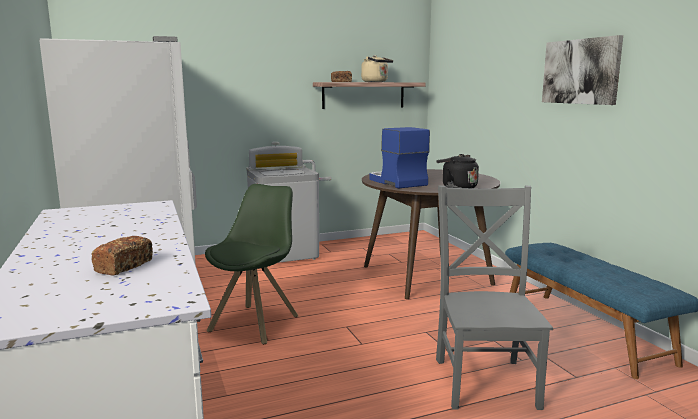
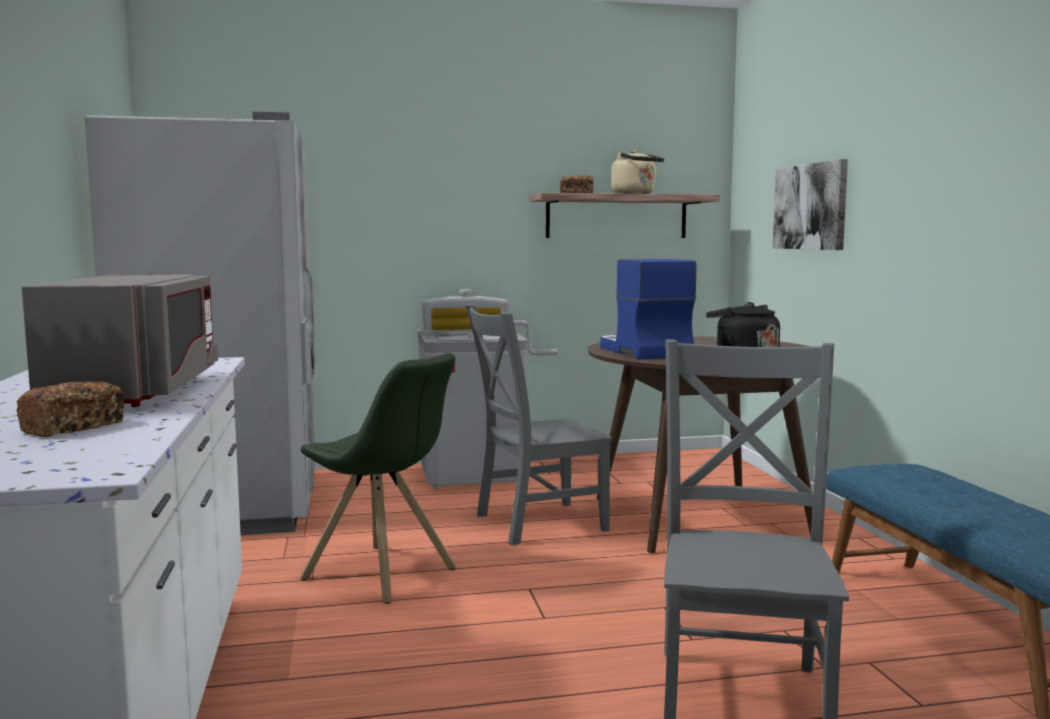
camera: 10 degrees right, 5 degrees down
green chair [205,184,298,344] -> green chair turned 90 degrees clockwise [301,353,457,604]
picture [542,35,623,105] -> picture moved to [773,159,848,250]
none -> grey microwave [22,274,218,407]
none -> grey chair [465,305,612,546]

